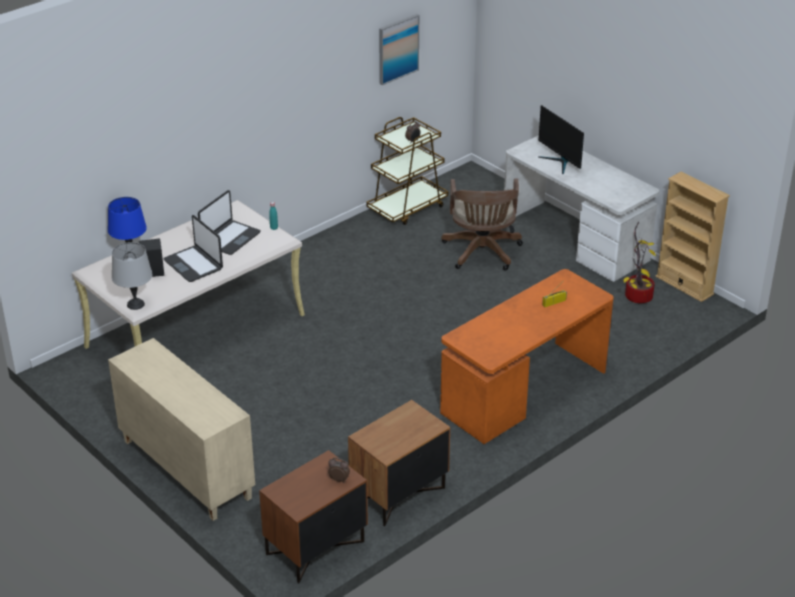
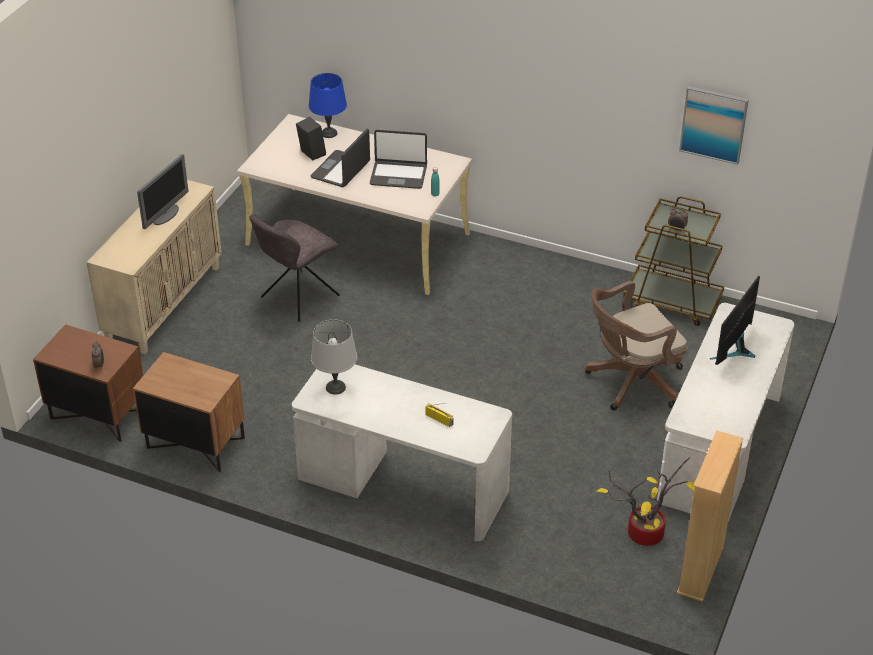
camera: 65 degrees right, 5 degrees up
grey table lamp [112,242,152,310] -> grey table lamp moved to [311,320,357,395]
orange desk [440,269,614,444] -> white desk [292,365,512,541]
none -> monitor [137,154,189,229]
none -> grey chair [249,214,340,322]

